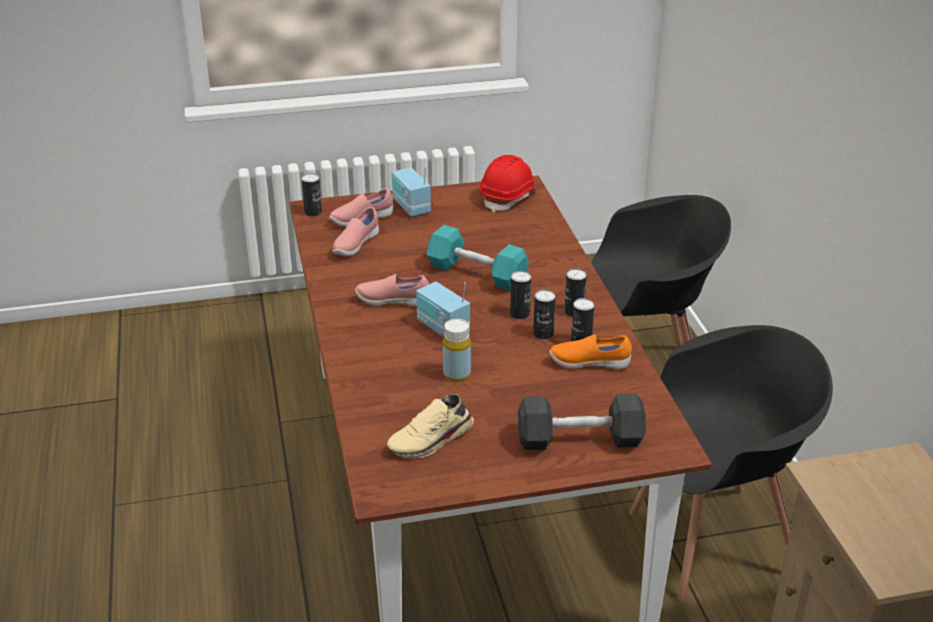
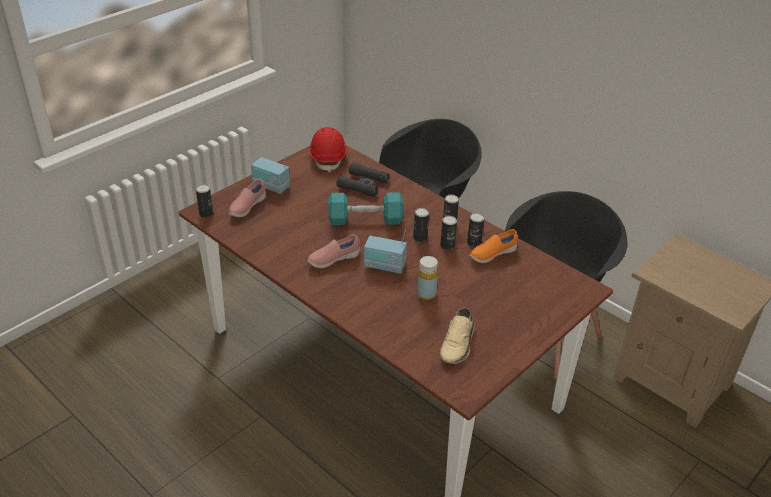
camera: 35 degrees left, 5 degrees up
pink shoe [332,207,379,256] -> none
grey dumbbell [518,394,646,450] -> none
none -> black binoculars [336,162,389,197]

